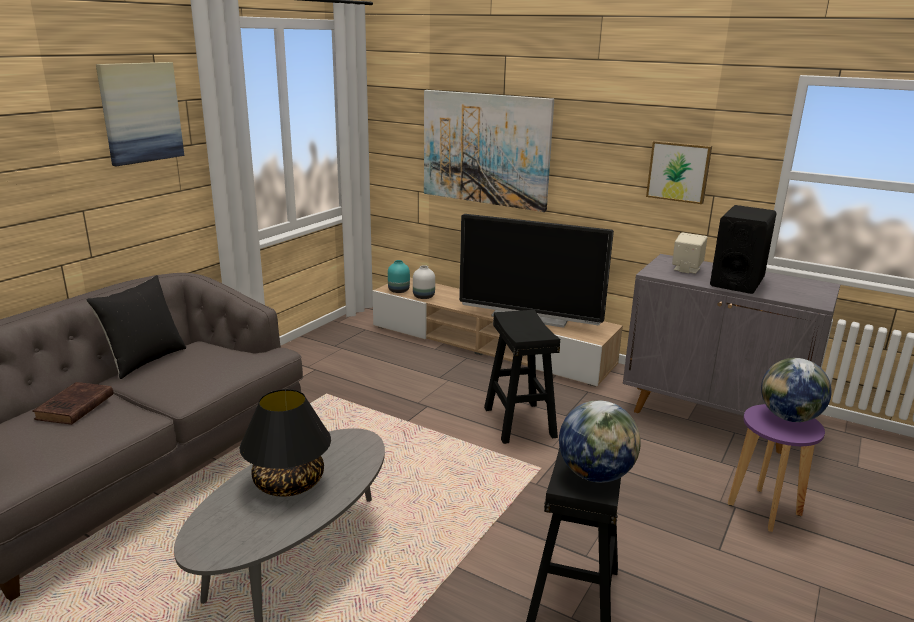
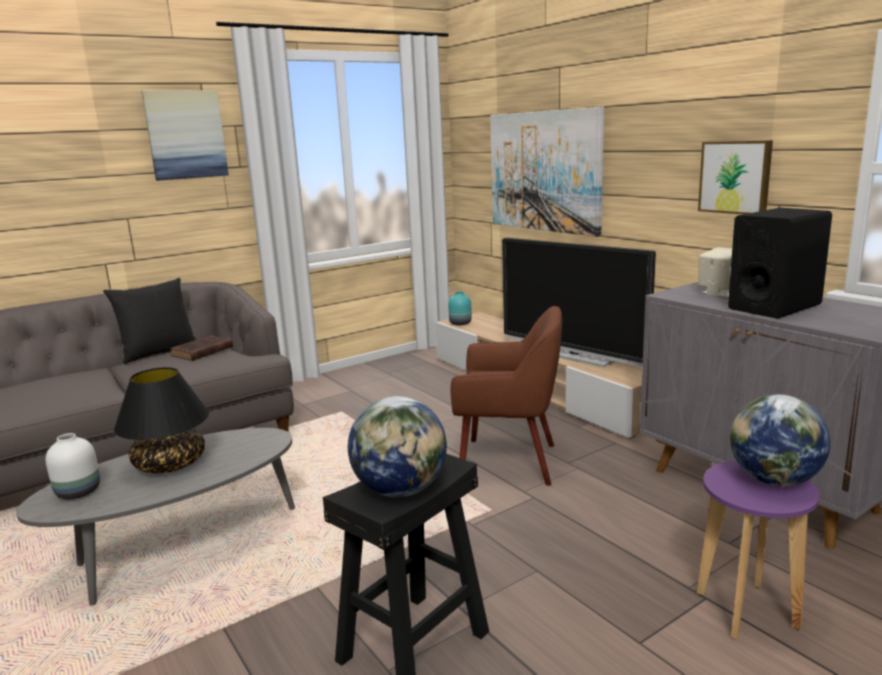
camera: 25 degrees right, 5 degrees down
brown book [33,382,113,425] -> brown book moved to [170,335,233,361]
white vase [413,265,435,299] -> white vase moved to [45,433,100,499]
black stool [484,310,560,444] -> brown armchair [450,306,562,486]

